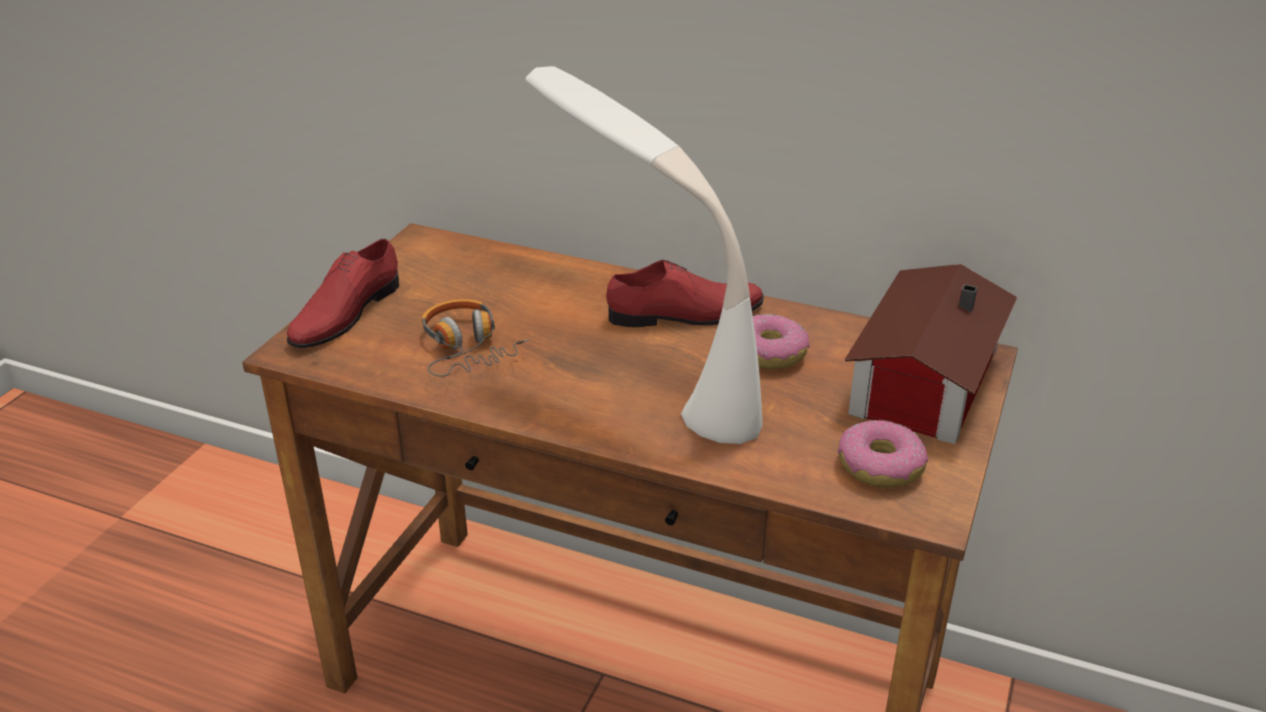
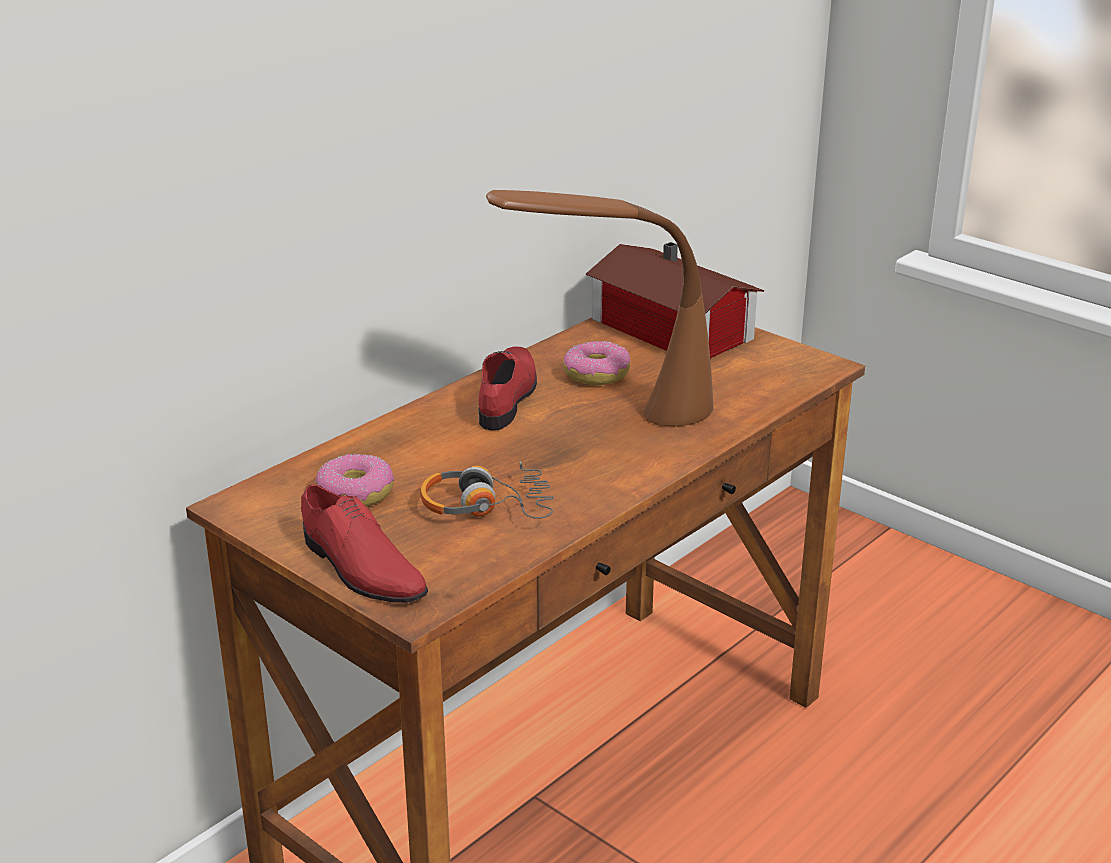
camera: 70 degrees left, 5 degrees down
white table lamp [526,66,763,444] -> brown table lamp [486,190,713,427]
donut [838,420,928,488] -> donut moved to [316,454,394,507]

